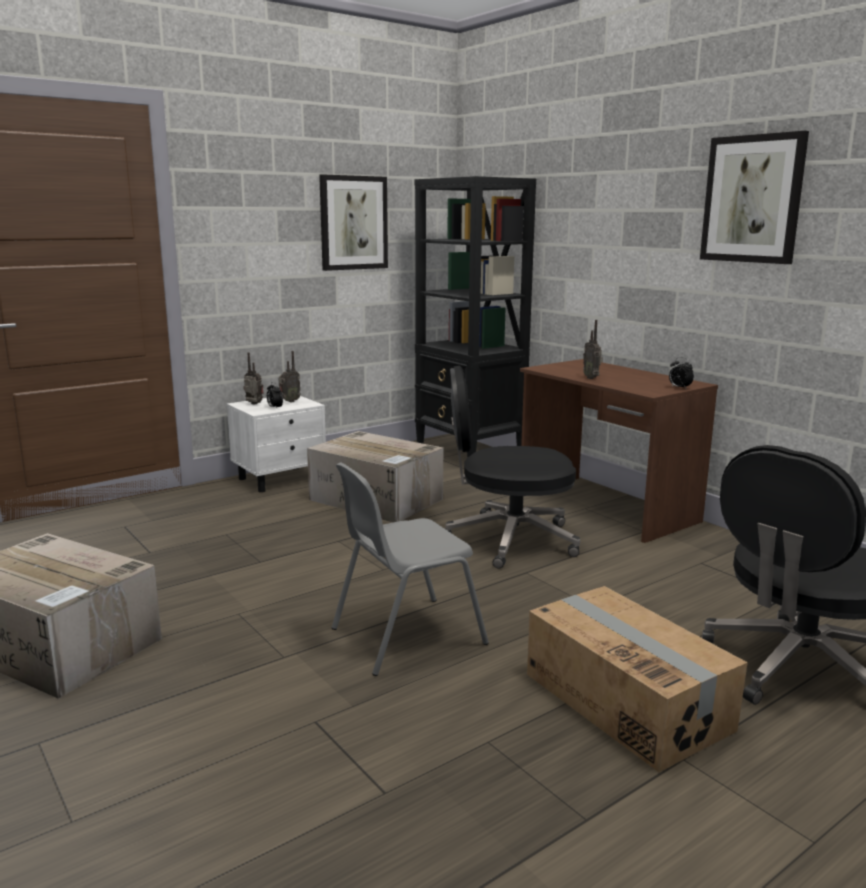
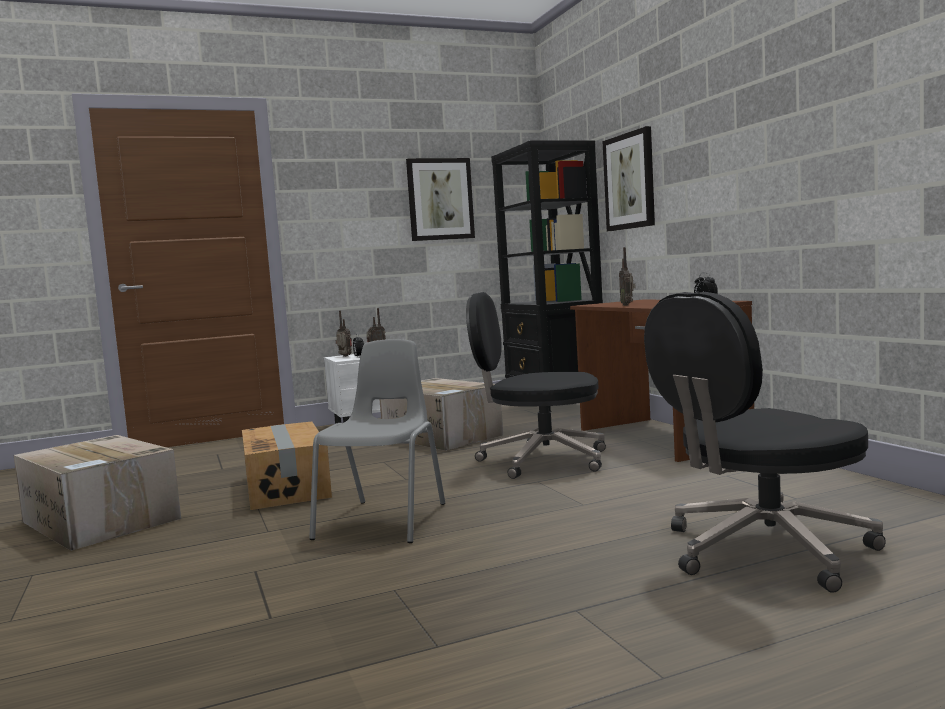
camera: 15 degrees right, 10 degrees down
grey chair [332,463,489,676] -> grey chair turned 120 degrees clockwise [309,339,445,543]
cardboard box [527,586,748,772] -> cardboard box moved to [242,421,332,510]
picture [700,131,809,264] -> picture moved to [603,126,655,231]

